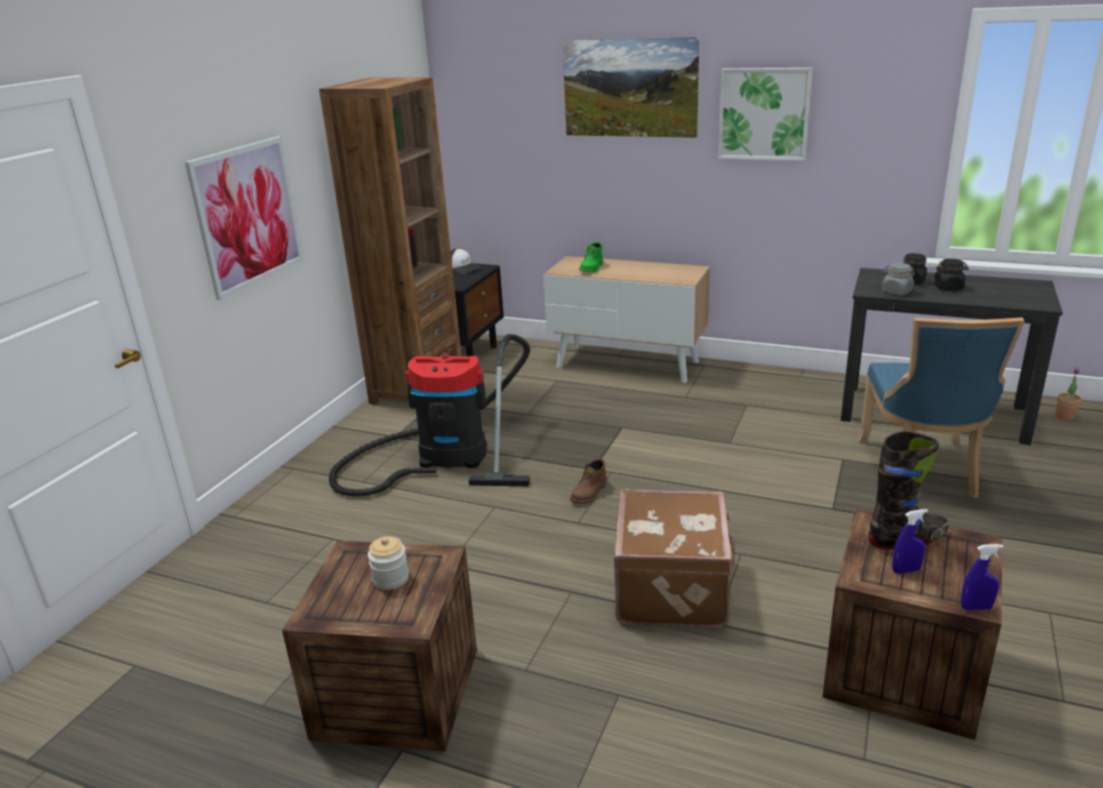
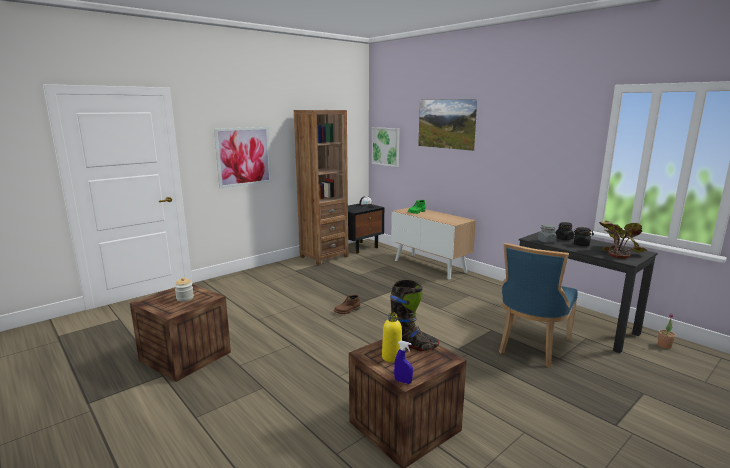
camera: 25 degrees right, 10 degrees down
vacuum cleaner [329,334,530,496] -> none
brown suitcase [614,489,736,628] -> none
picture [718,68,813,161] -> picture moved to [372,127,399,167]
blue spray bottle [892,509,928,574] -> yellow bottle [382,312,402,362]
none -> potted plant [599,221,647,259]

